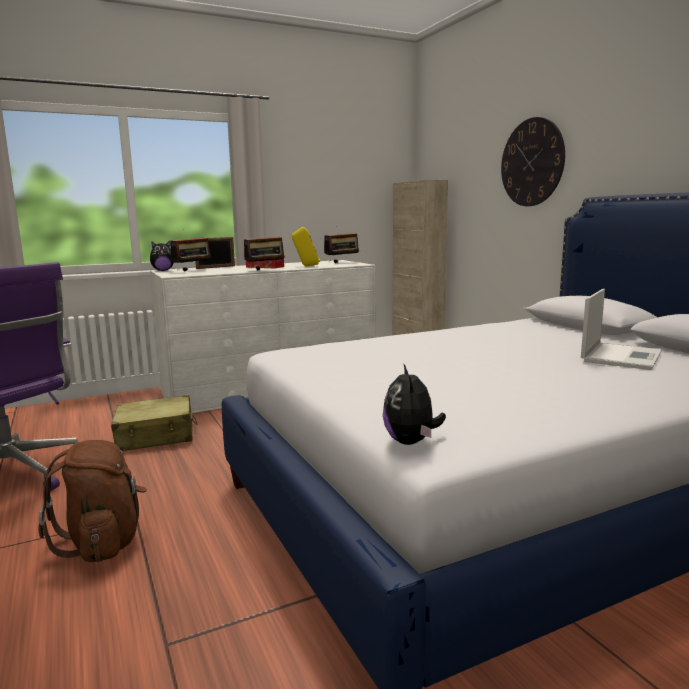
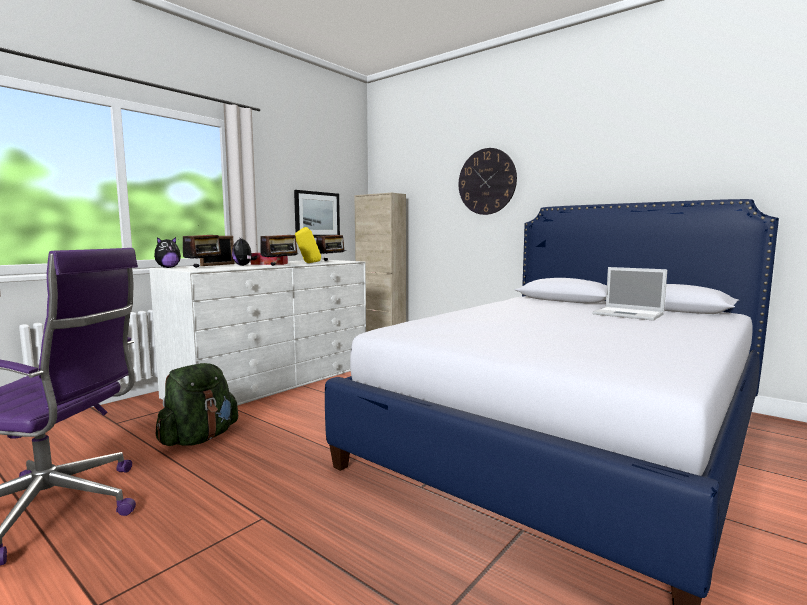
camera: 25 degrees left, 5 degrees down
brown backpack [38,440,147,562] -> none
beige suitcase [111,395,197,451] -> green backpack [156,363,238,446]
plush toy [383,363,446,445] -> plush toy moved to [232,238,257,266]
laptop [581,289,662,370] -> laptop turned 120 degrees clockwise [592,267,667,321]
none -> picture [294,190,340,238]

